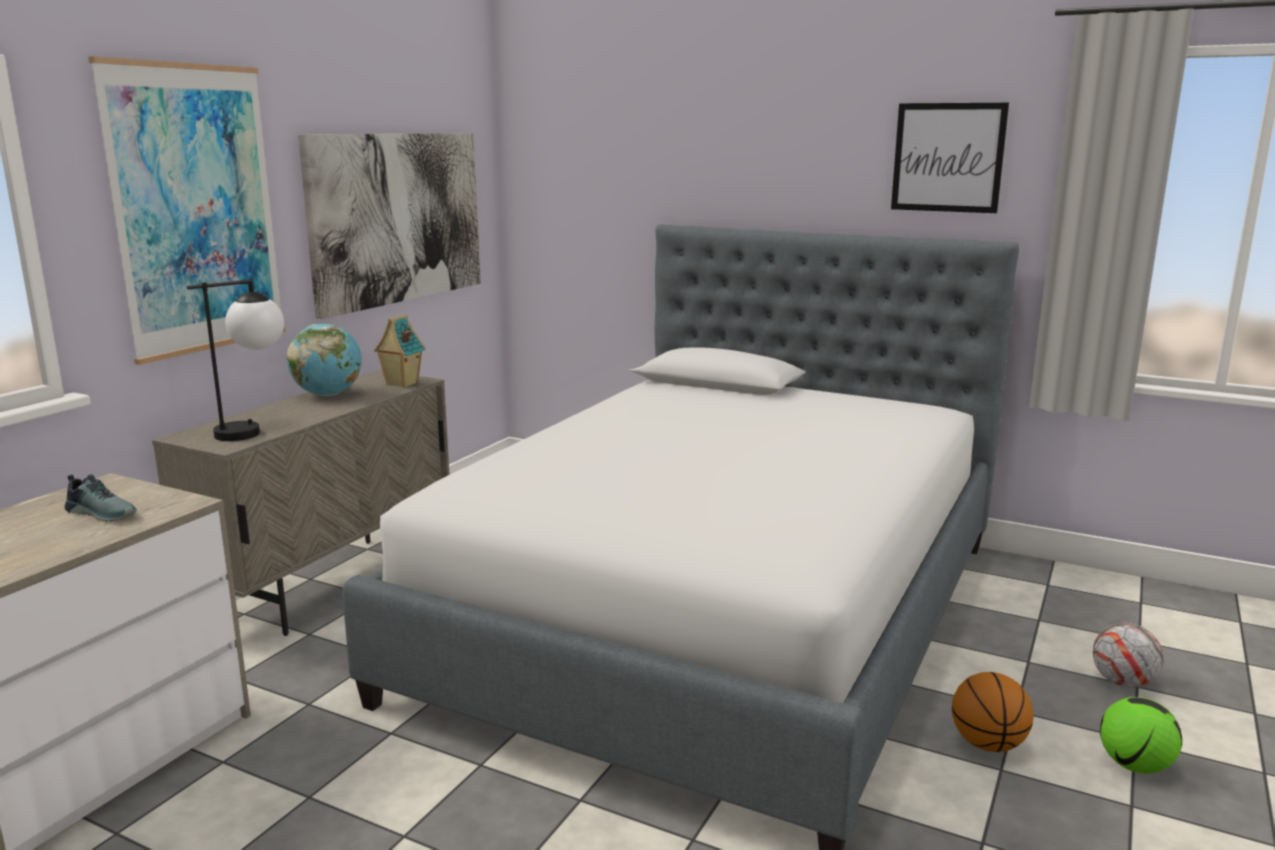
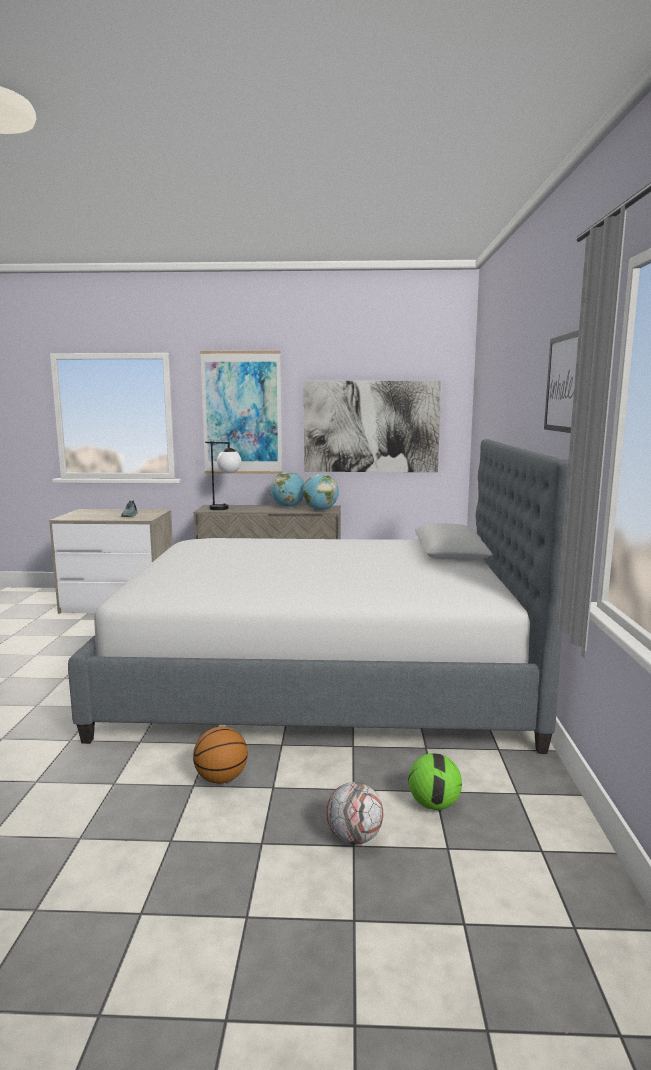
camera: 65 degrees right, 5 degrees down
toy house [374,314,426,388] -> globe [303,474,339,511]
football [1100,697,1182,774] -> football moved to [408,753,462,810]

